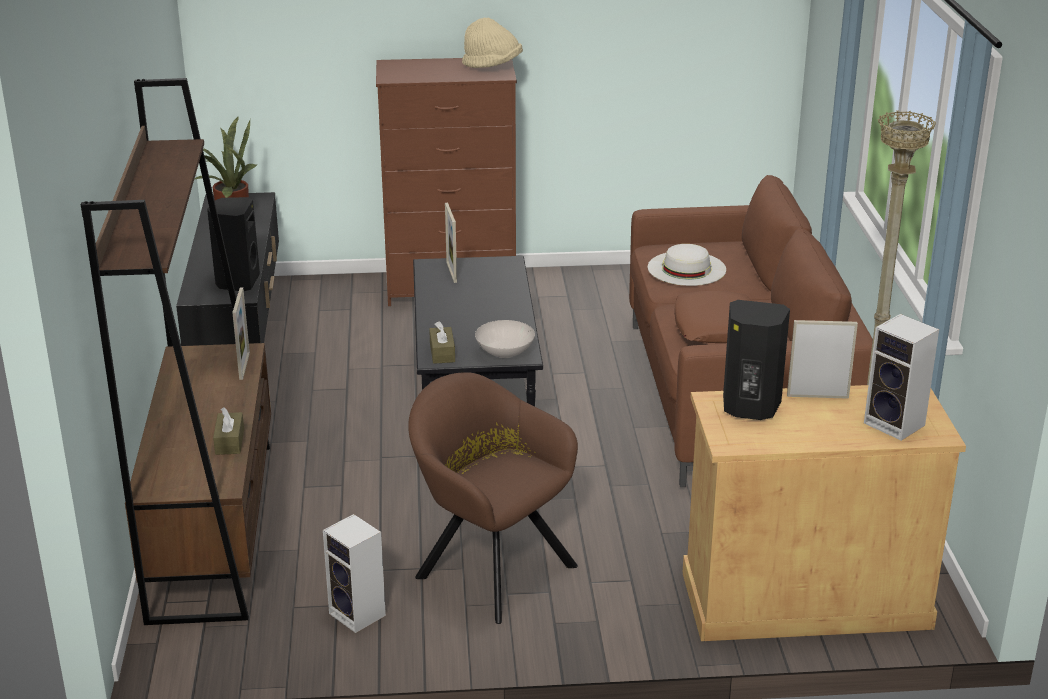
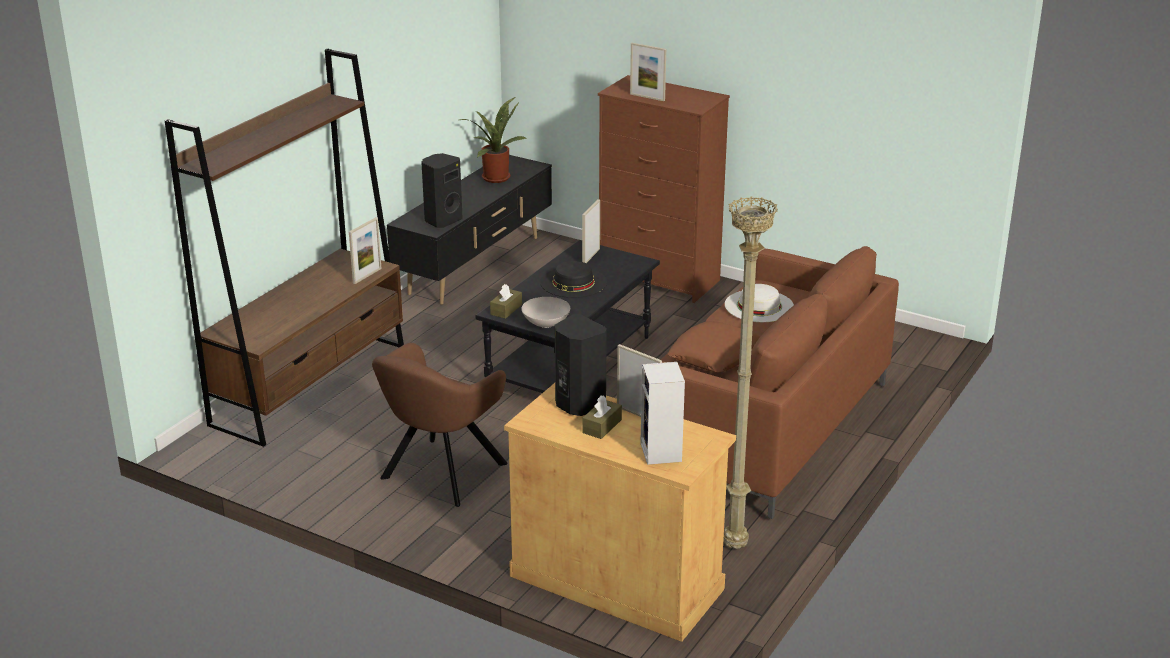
camera: 35 degrees right, 0 degrees up
brown tissue box [213,407,244,455] -> brown tissue box moved to [582,395,622,439]
speaker [323,514,386,633] -> none
brown armchair [408,372,578,624] -> brown armchair turned 135 degrees counterclockwise [372,343,507,507]
beige hat [462,18,523,68] -> none
none -> black hat [540,261,607,298]
none -> picture frame [630,43,666,101]

